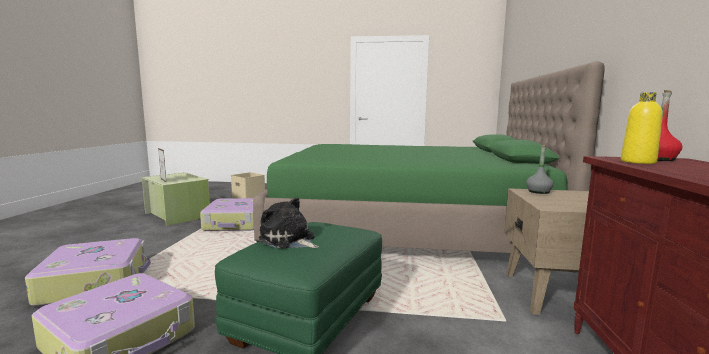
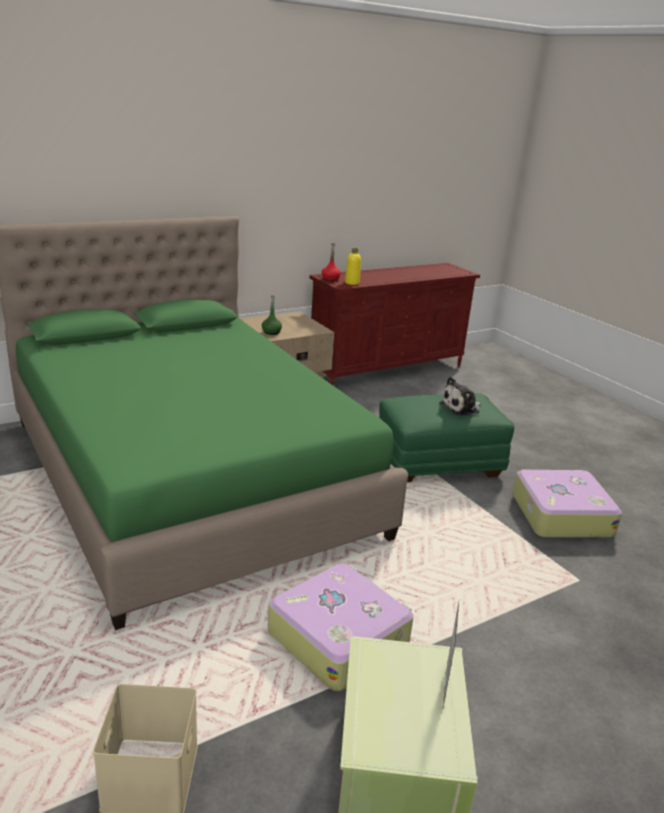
camera: 130 degrees left, 15 degrees up
suitcase [25,238,151,306] -> none
plush toy [259,197,319,249] -> plush toy turned 60 degrees clockwise [439,377,481,416]
grey bottle [526,145,554,194] -> green bottle [262,294,282,335]

